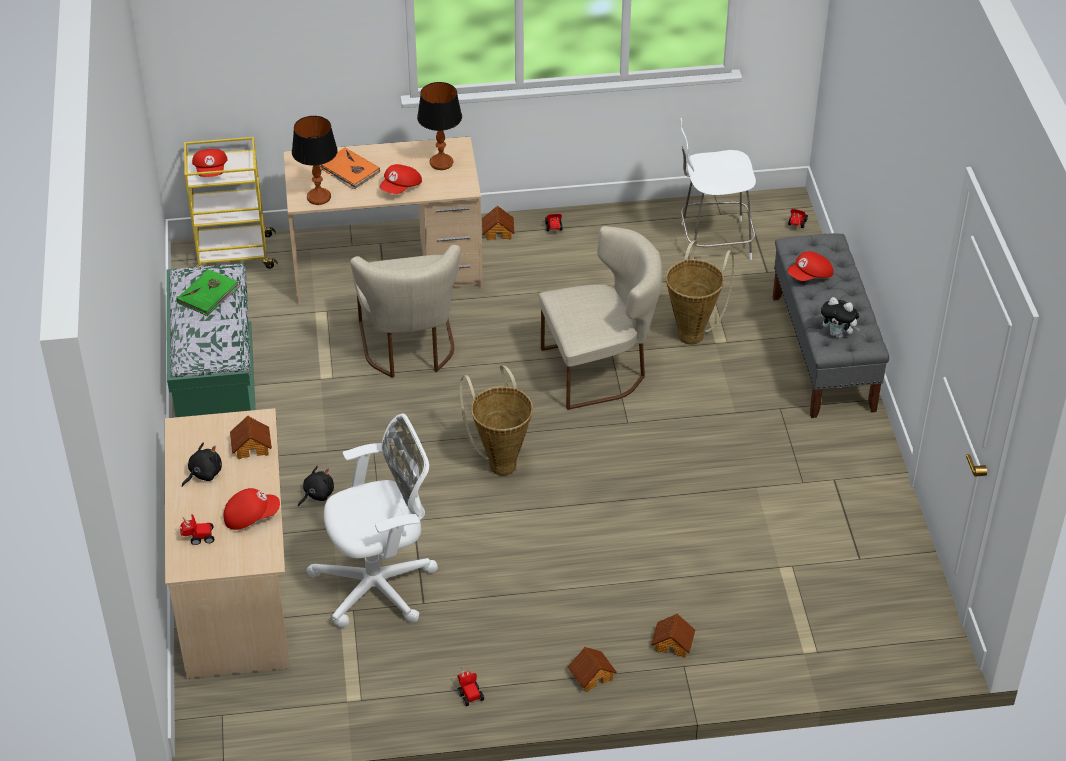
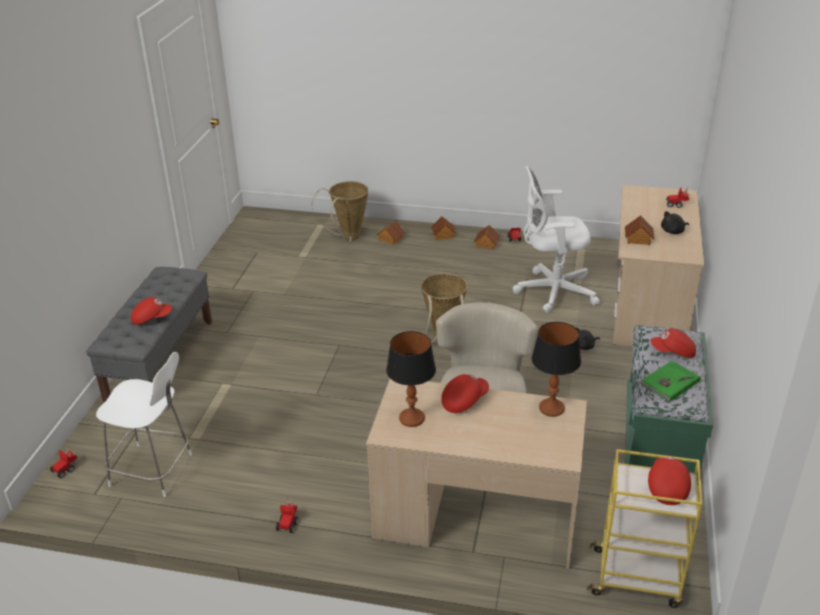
camera: 160 degrees left, 10 degrees down
red cap [224,488,280,530] -> red cap moved to [650,329,696,358]
orange book [320,148,380,189] -> none
toy house [482,205,514,240] -> toy house moved to [474,225,500,250]
beige chair [539,226,662,410] -> none
basket [666,240,734,344] -> basket moved to [312,181,368,242]
plush toy [821,297,860,338] -> none

